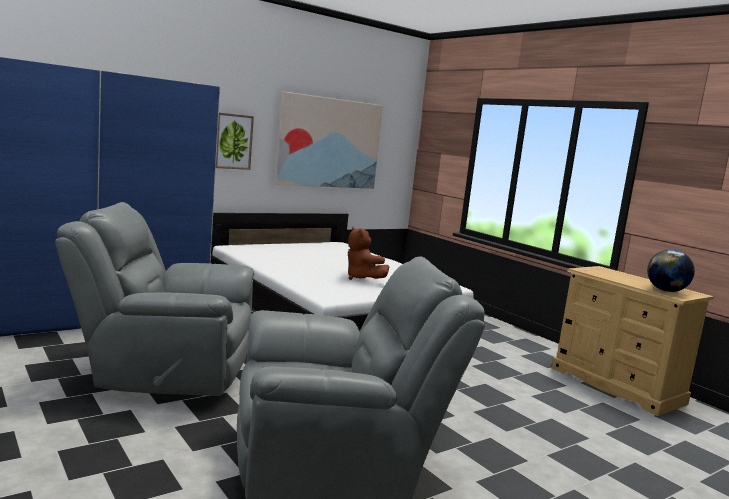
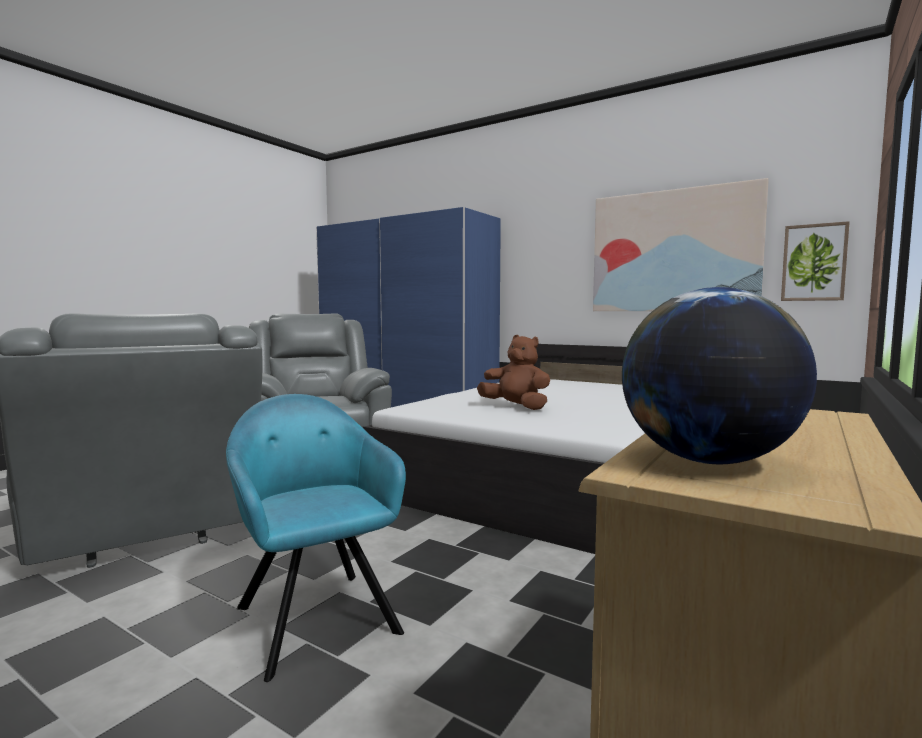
camera: 70 degrees right, 5 degrees down
picture [216,113,254,170] -> picture moved to [781,221,850,301]
brown plush toy [348,227,389,280] -> brown plush toy turned 90 degrees clockwise [477,335,550,410]
none -> turquoise armchair [226,394,406,682]

